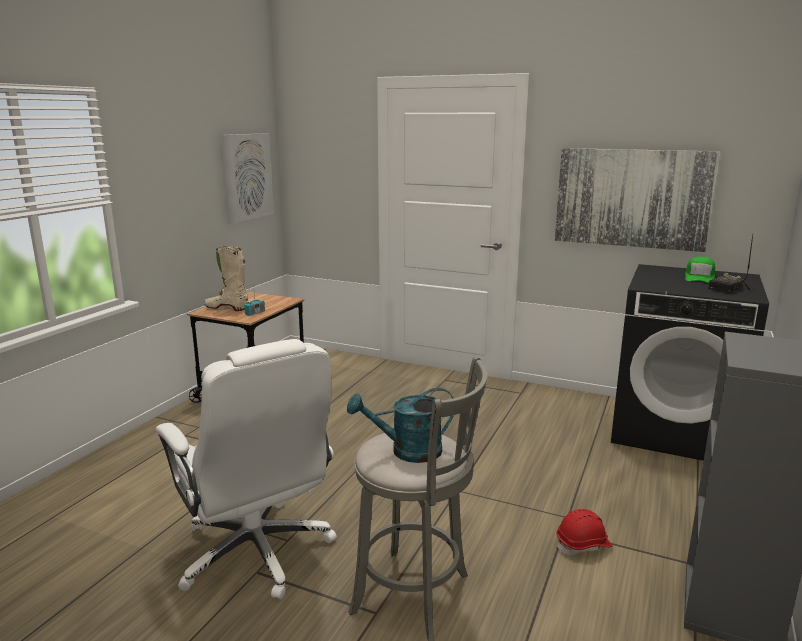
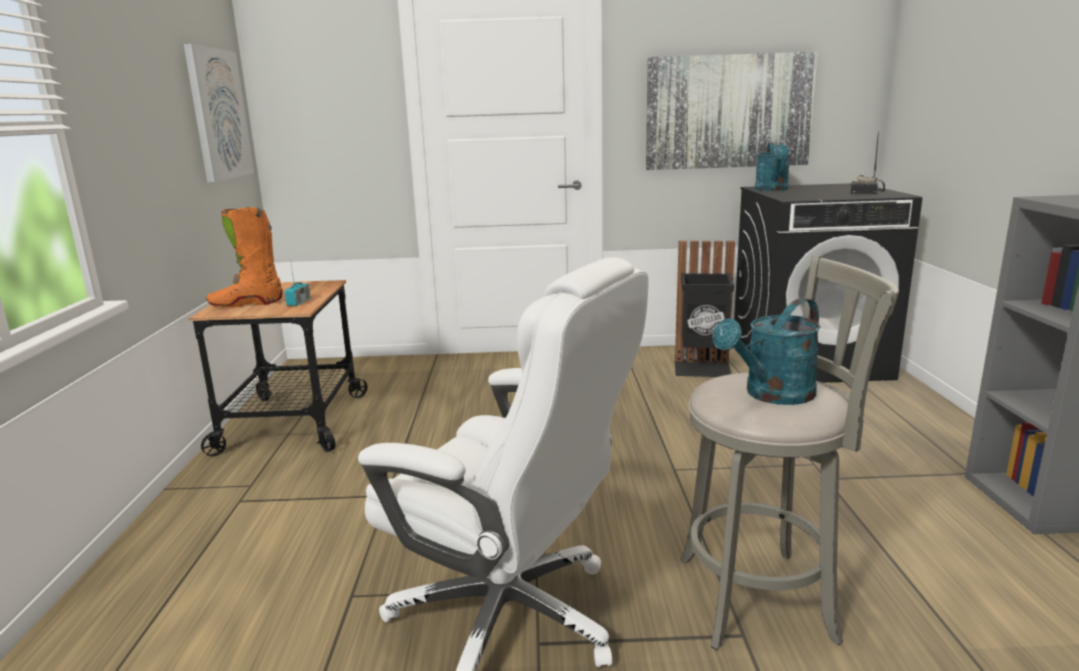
camera: 25 degrees left, 0 degrees up
beige boot [204,246,249,311] -> orange boot [206,207,283,308]
red hard hat [556,509,612,555] -> none
green cap [685,257,715,283] -> none
none -> black trash can [675,241,735,377]
none -> turquoise watering can [755,143,790,191]

